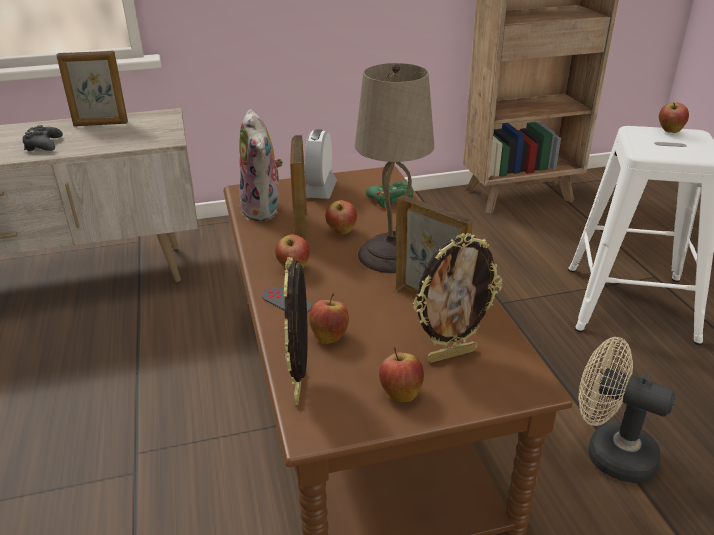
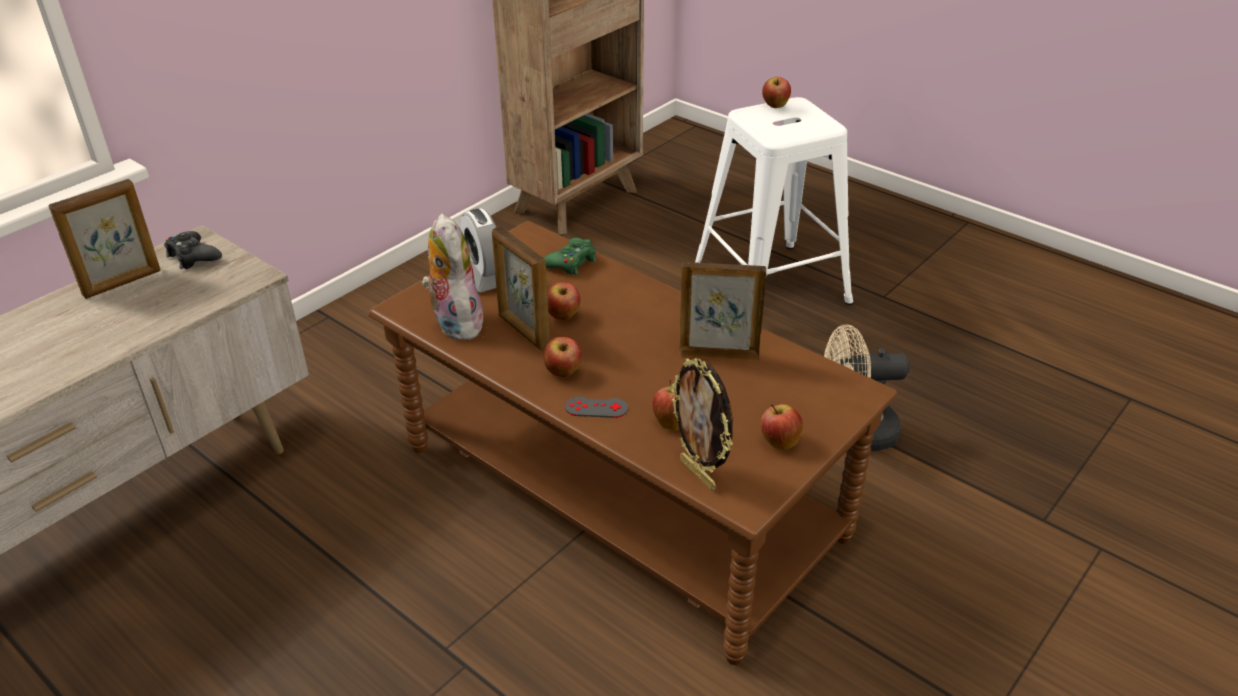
camera: 35 degrees left, 5 degrees up
black game controller [22,125,63,151] -> black game controller moved to [164,231,222,269]
plush toy [239,109,283,221] -> plush toy turned 150 degrees counterclockwise [421,213,486,340]
beige table lamp [355,63,434,273] -> none
picture frame [413,233,502,363] -> none

